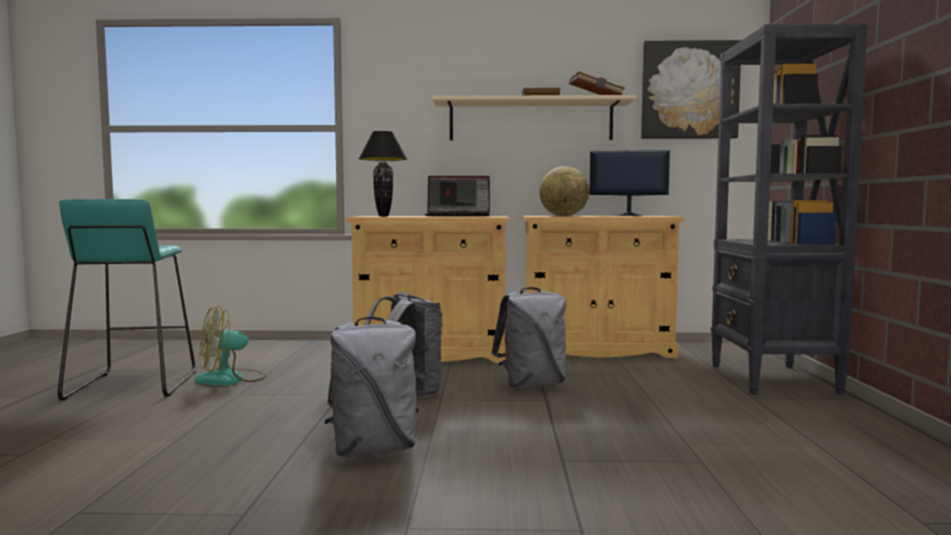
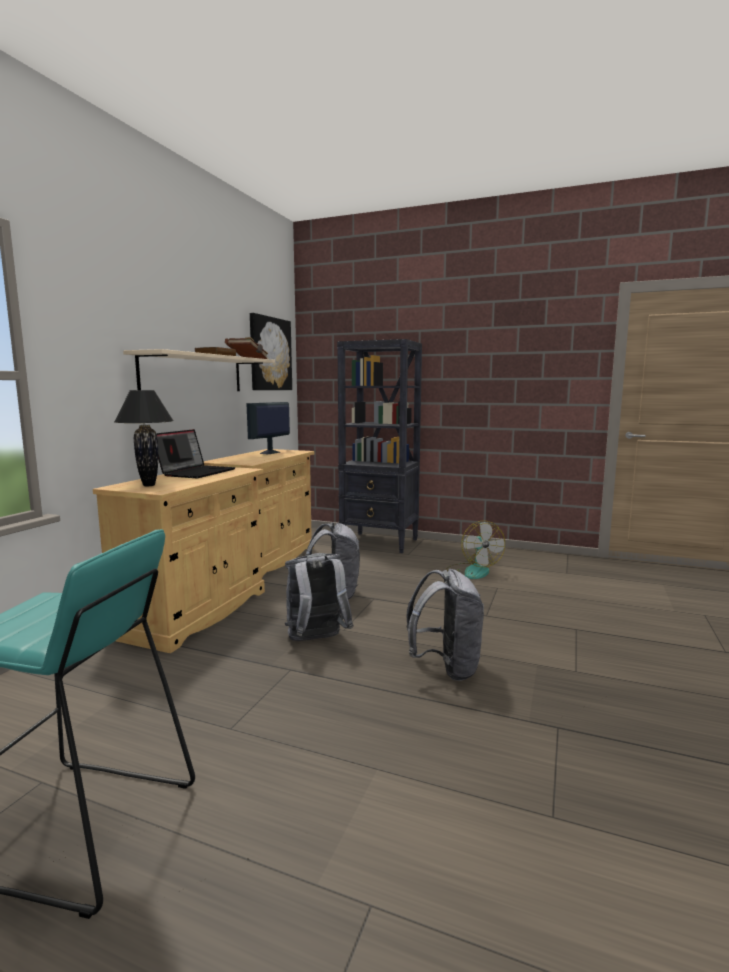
camera: 70 degrees left, 5 degrees up
fan [195,305,267,386] -> fan moved to [446,521,505,579]
globe [539,166,590,216] -> none

